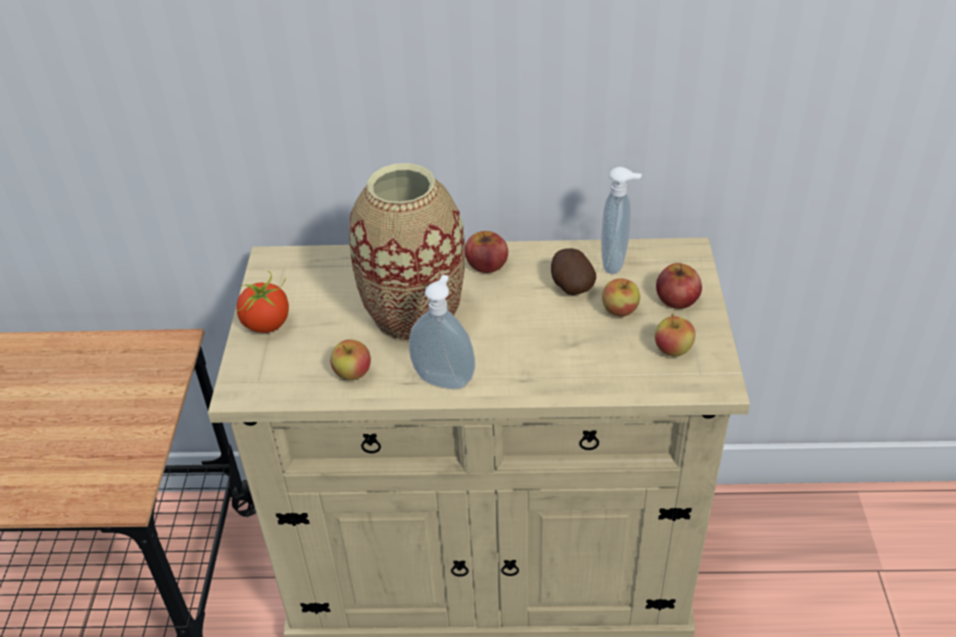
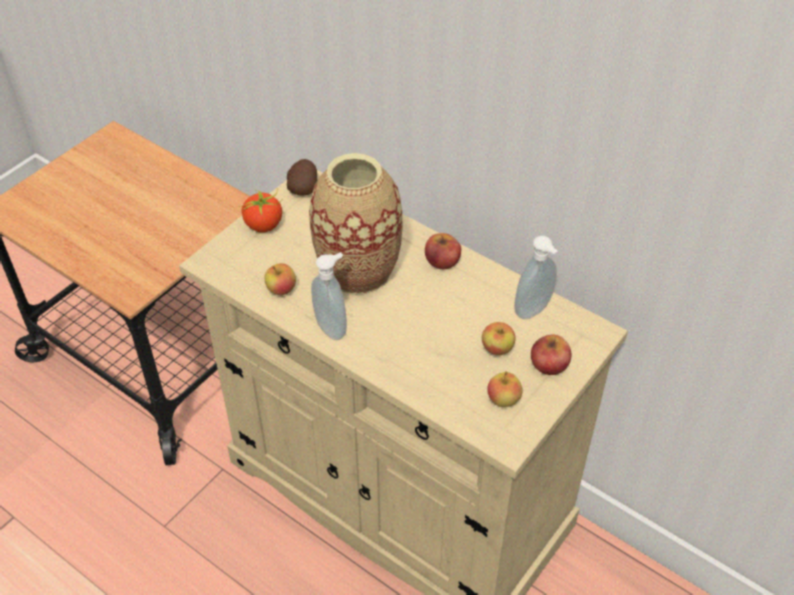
camera: 35 degrees right, 5 degrees up
potato [551,248,596,295] -> potato moved to [287,159,317,196]

